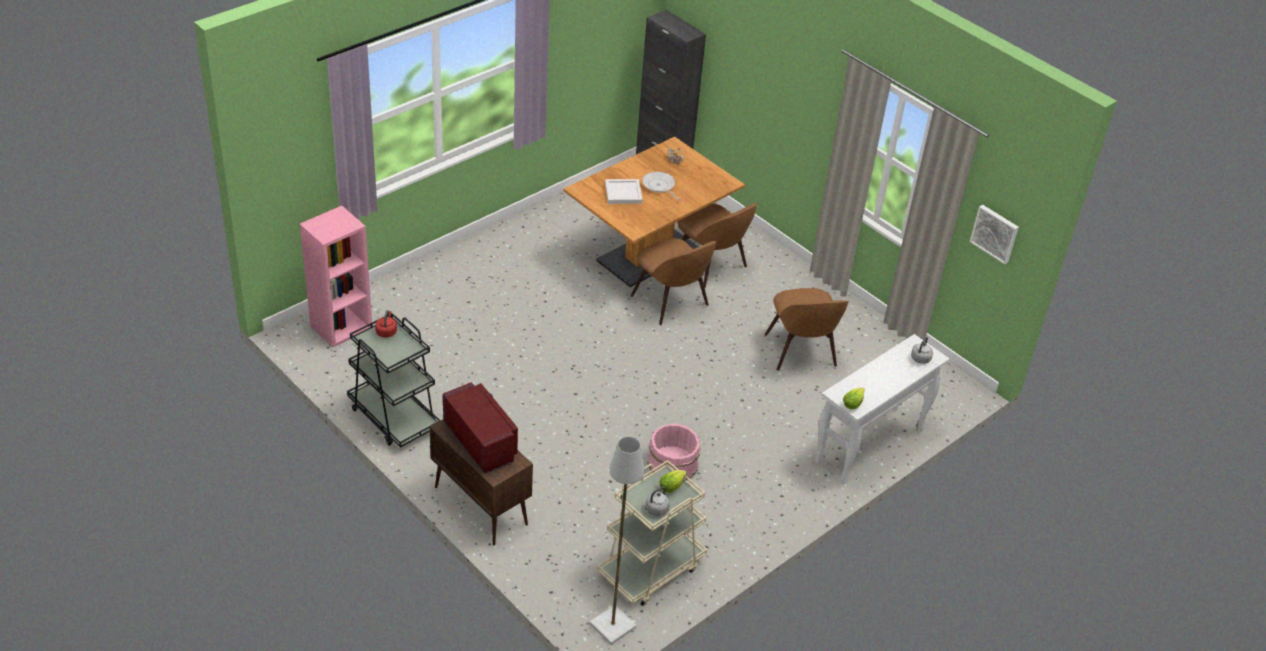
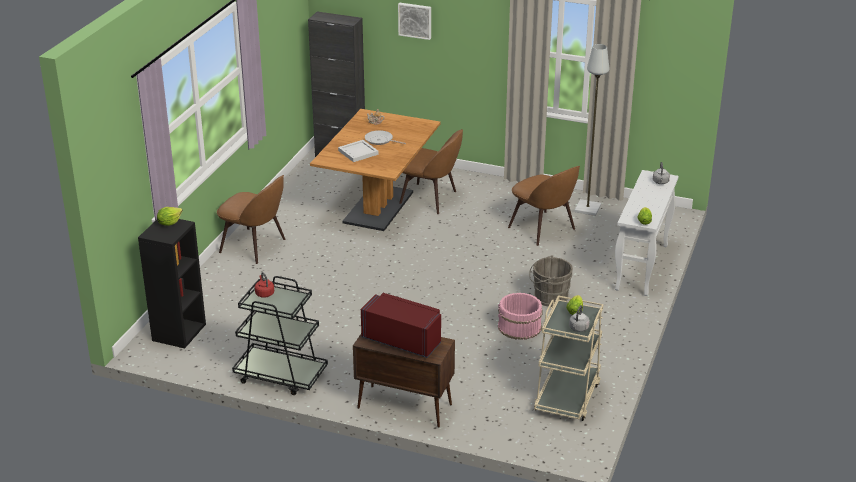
camera: 25 degrees left, 10 degrees down
pink bookcase [300,206,372,348] -> black bookcase [138,219,206,348]
grey floor lamp [590,437,644,645] -> grey floor lamp moved to [574,44,609,216]
brown chair [631,238,717,325] -> brown chair moved to [217,175,286,264]
picture [970,205,1019,264] -> picture moved to [398,3,431,40]
none -> lettuce [157,207,182,226]
none -> grey bucket [529,255,573,307]

